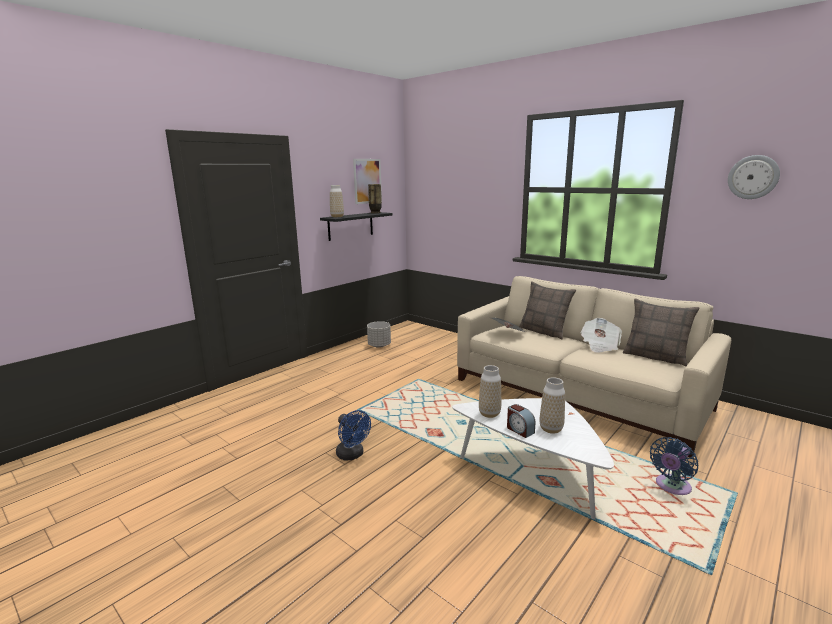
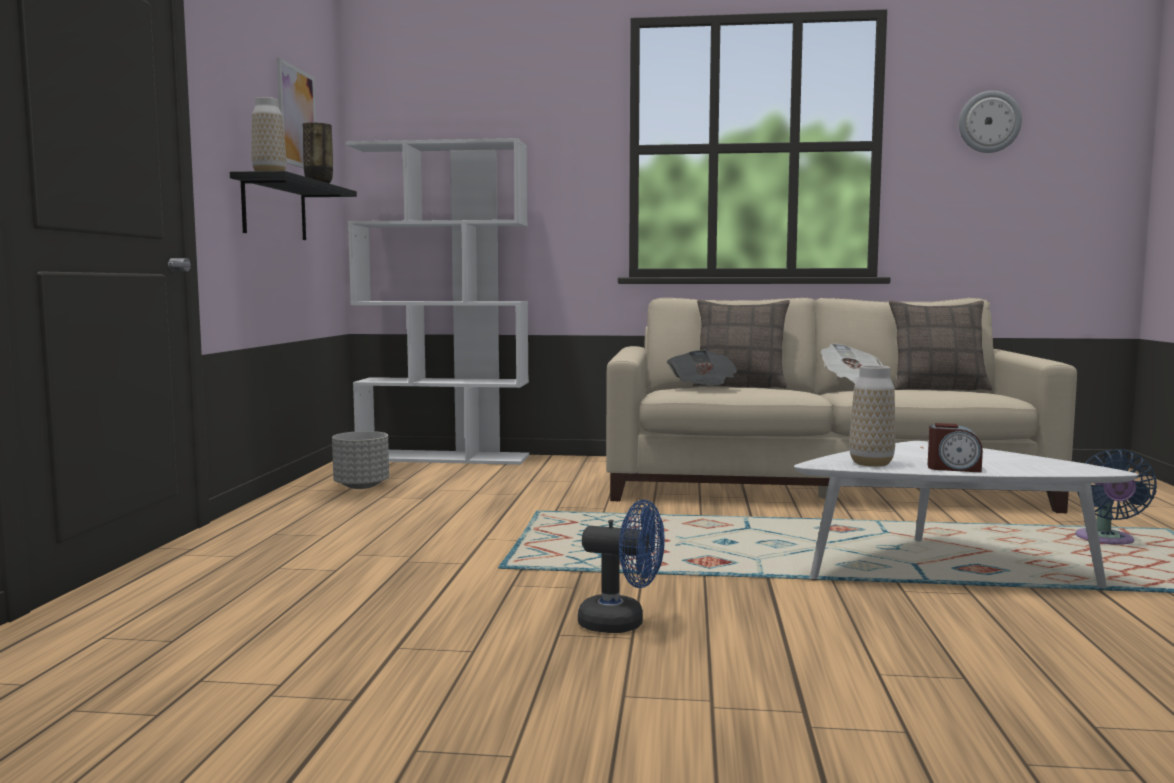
camera: 35 degrees left, 10 degrees down
vase [540,377,565,434] -> none
none -> white bookcase [345,138,529,465]

